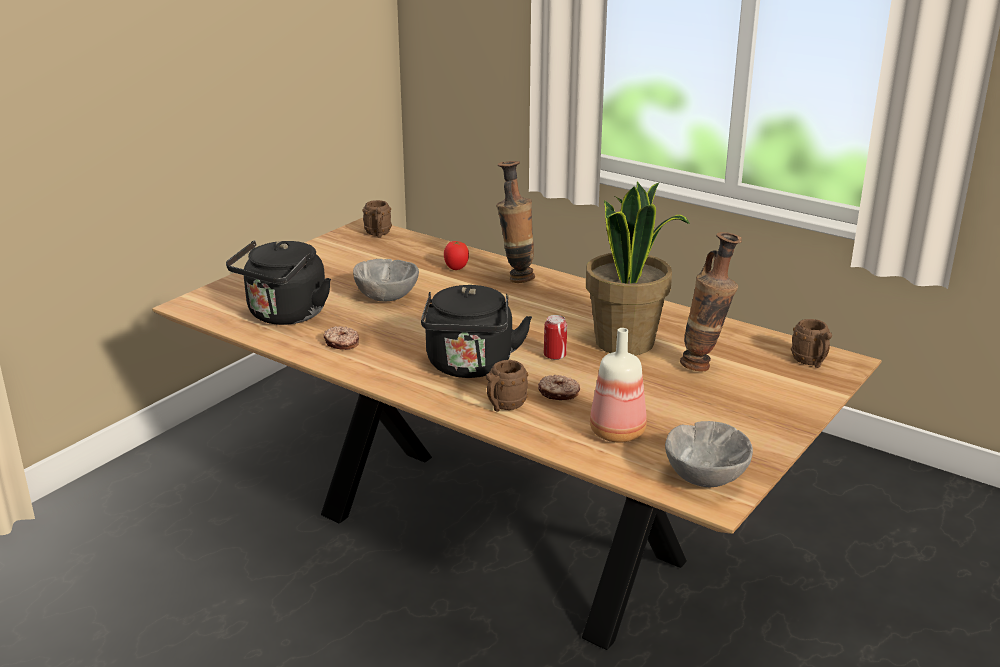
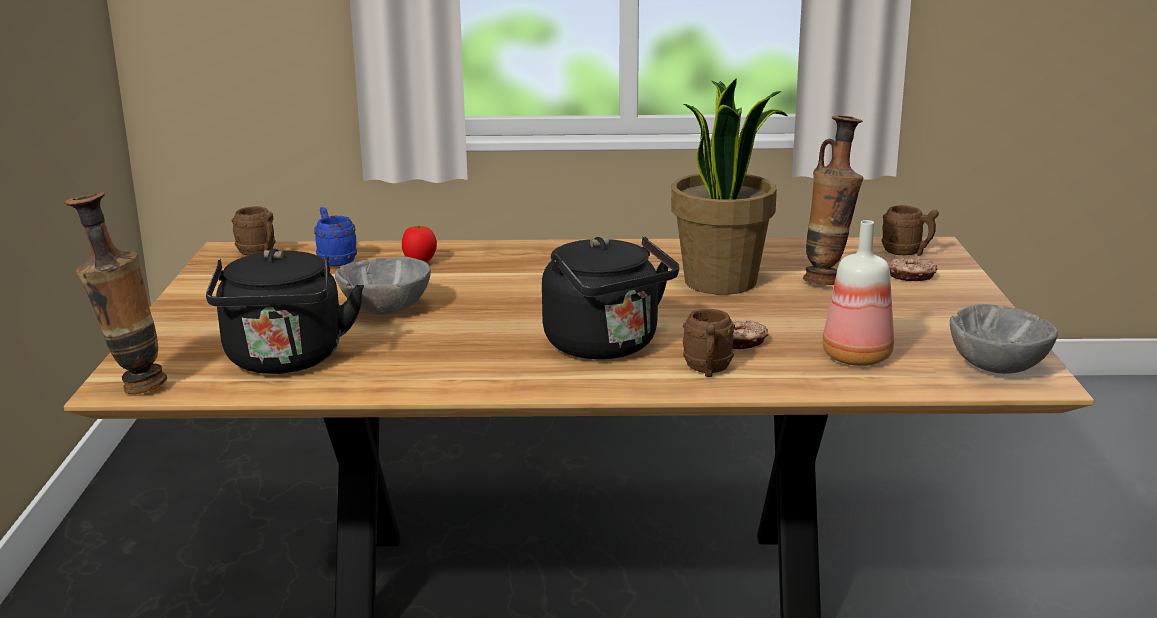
camera: 35 degrees left, 5 degrees down
donut [323,326,359,350] -> donut moved to [889,257,938,281]
vase [496,161,535,283] -> vase moved to [65,192,167,394]
can [544,315,567,360] -> none
none -> blue mug [314,207,357,266]

